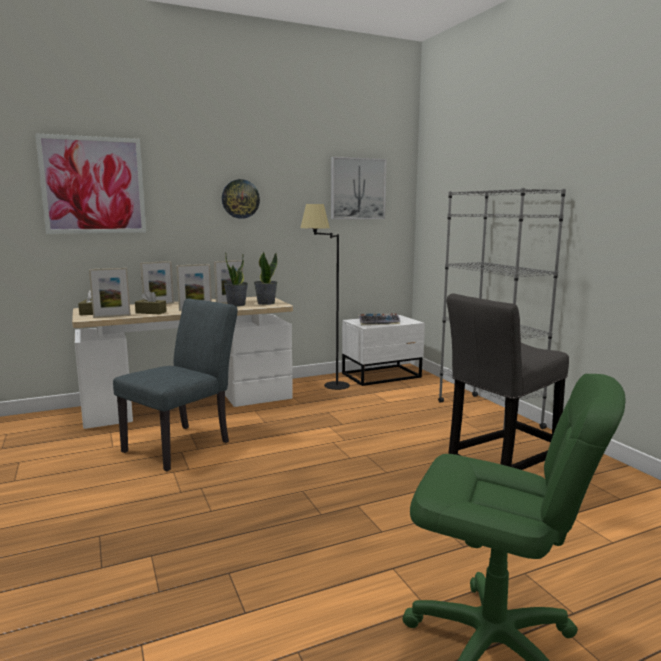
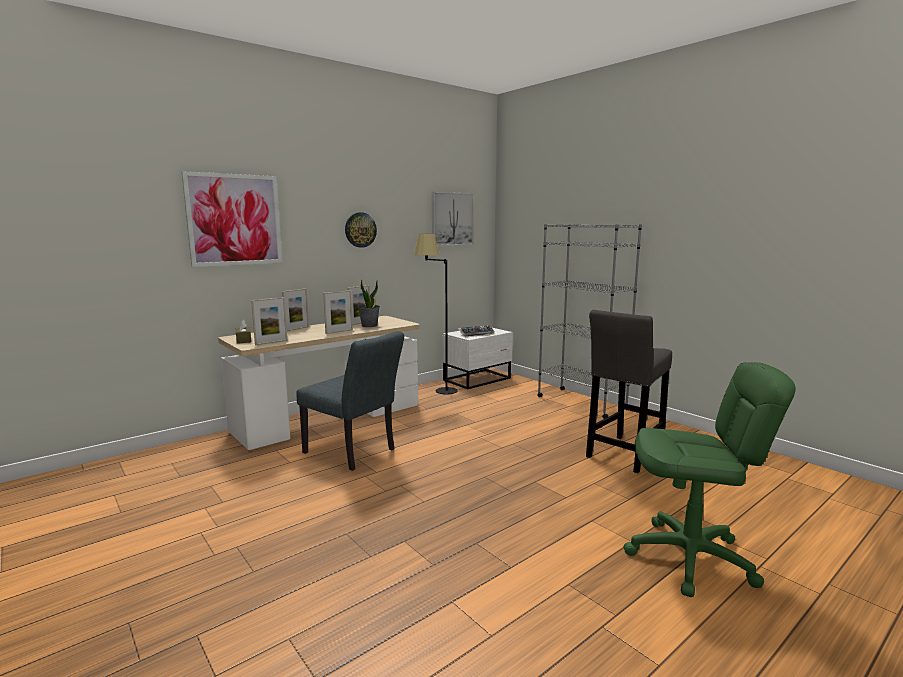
camera: 15 degrees left, 0 degrees up
grey chair [113,298,238,471] -> grey chair turned 105 degrees clockwise [297,331,404,471]
brown tissue box [135,290,167,314] -> none
potted plant [254,251,277,305] -> none

